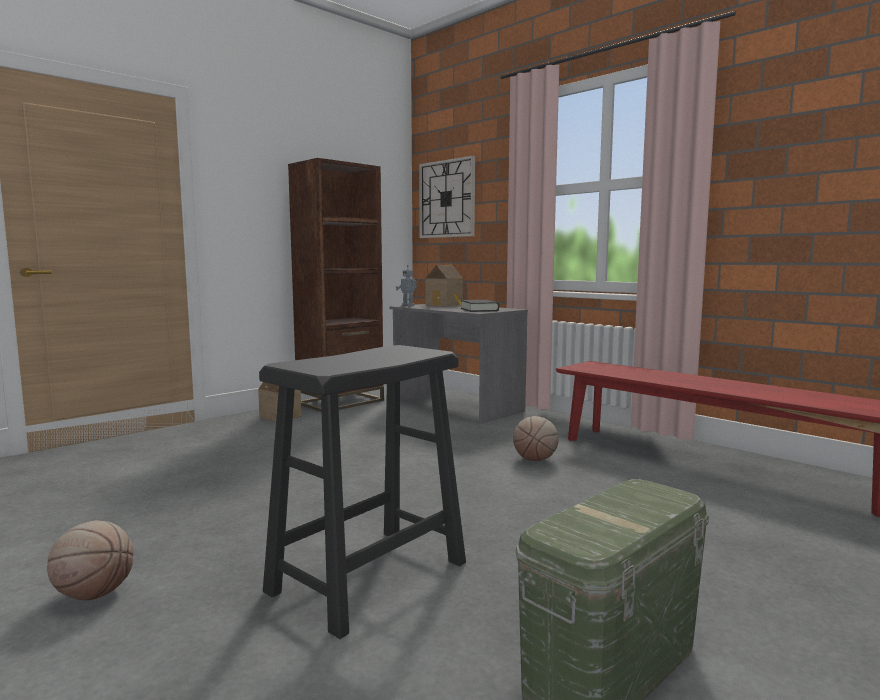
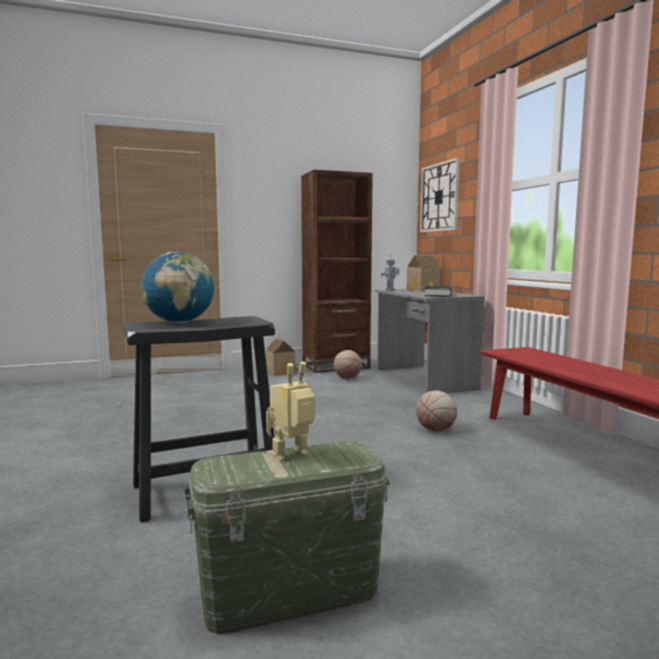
camera: 25 degrees right, 0 degrees up
basketball [47,520,134,600] -> basketball moved to [334,350,362,379]
none -> globe [141,252,214,323]
none -> toy robot [266,361,315,461]

